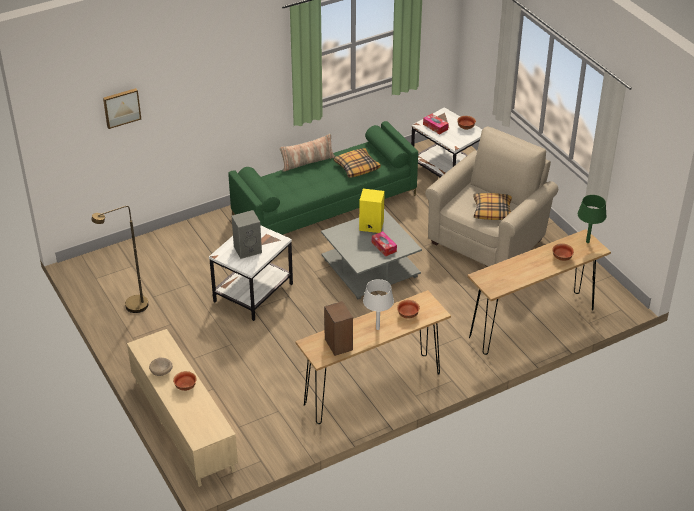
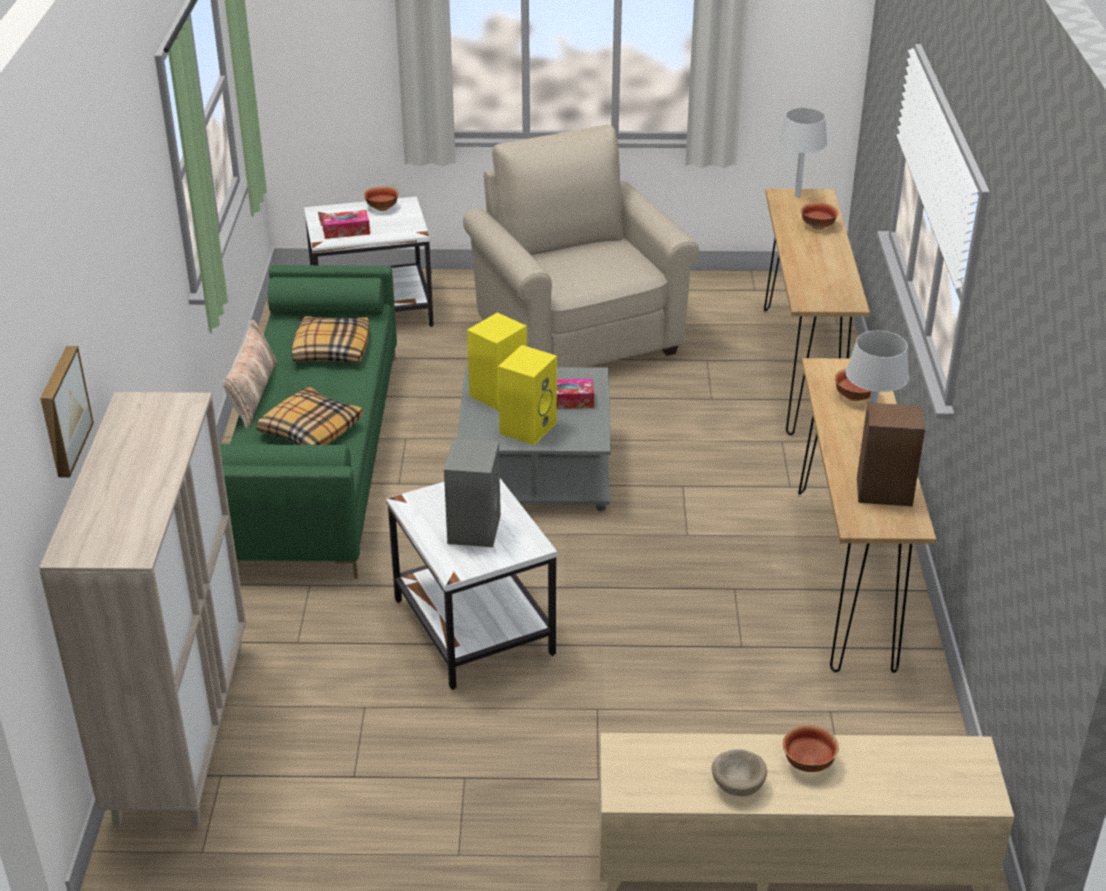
camera: 60 degrees left, 5 degrees down
brown floor lamp [91,206,148,313] -> none
pillow [473,193,512,220] -> pillow moved to [256,387,363,445]
green table lamp [578,195,607,243] -> grey table lamp [778,108,828,198]
none -> beige cabinet [39,392,246,828]
none -> yellow speaker [498,345,557,445]

